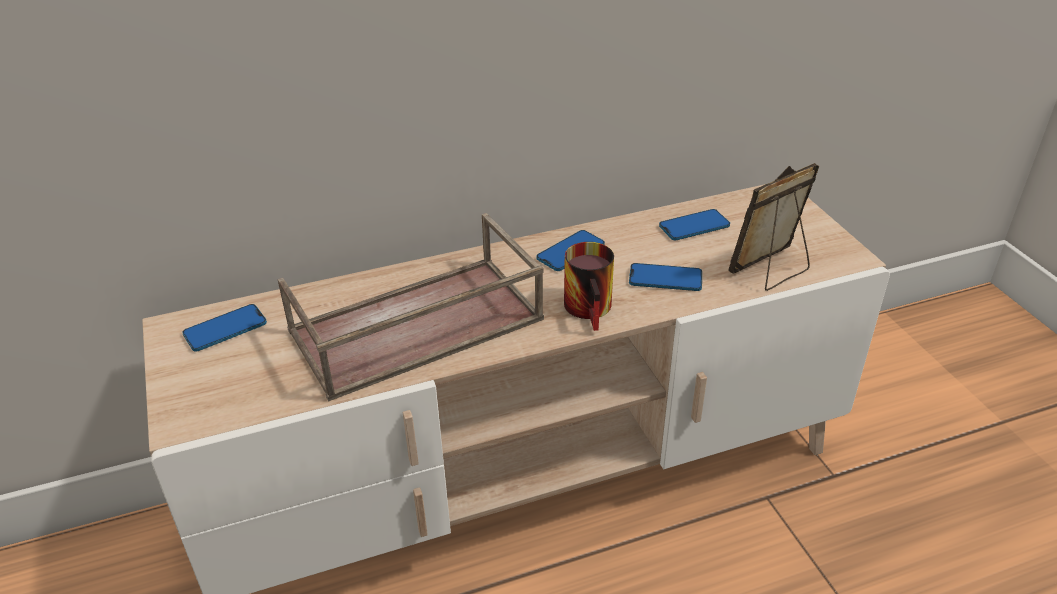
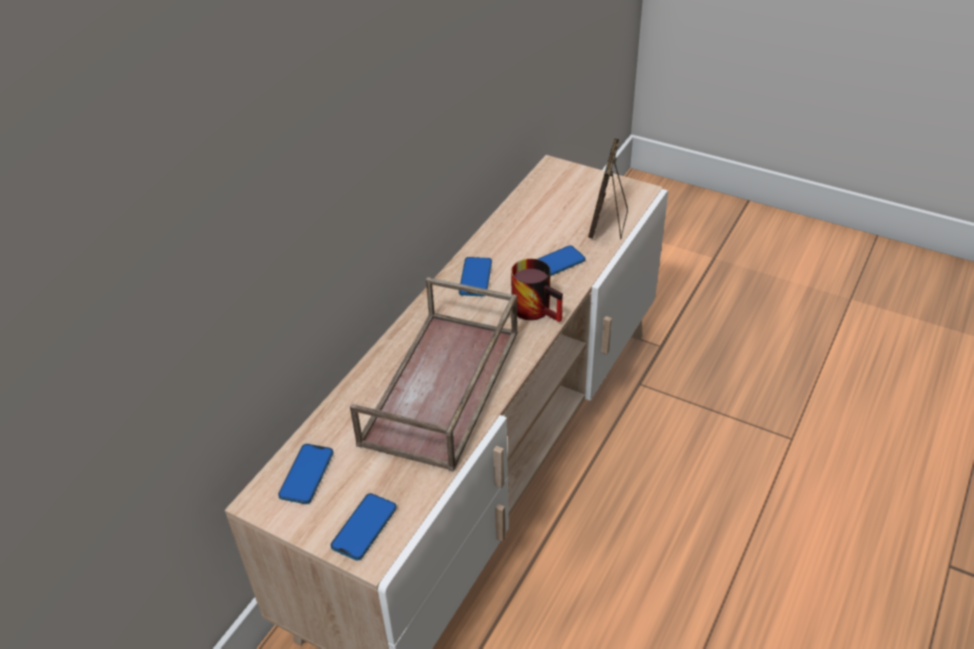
camera: 40 degrees left, 5 degrees up
phone [659,209,730,240] -> phone moved to [330,493,397,561]

